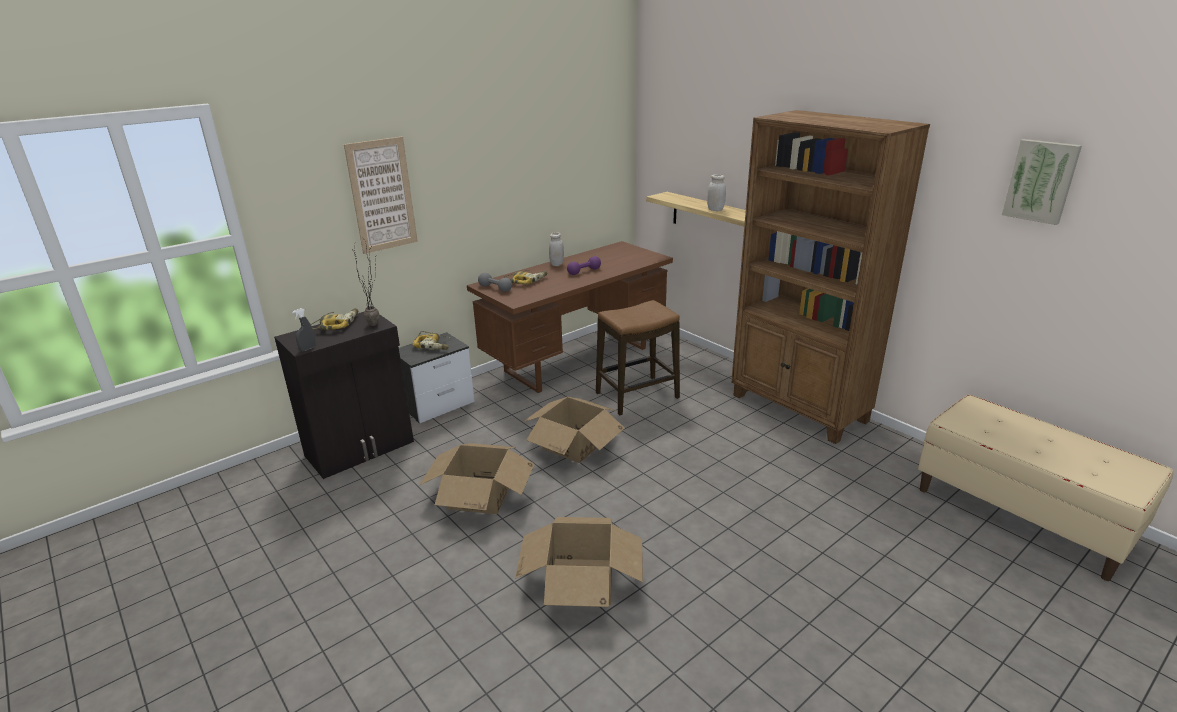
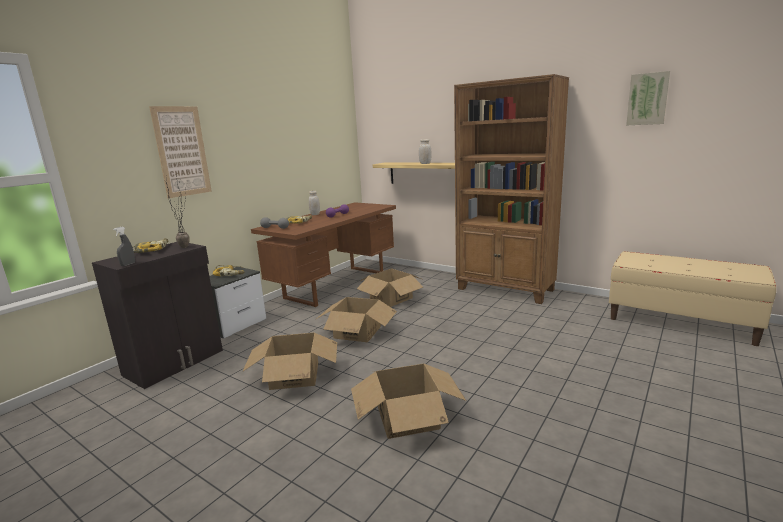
camera: 15 degrees left, 10 degrees down
stool [596,300,680,416] -> cardboard box [357,268,423,307]

